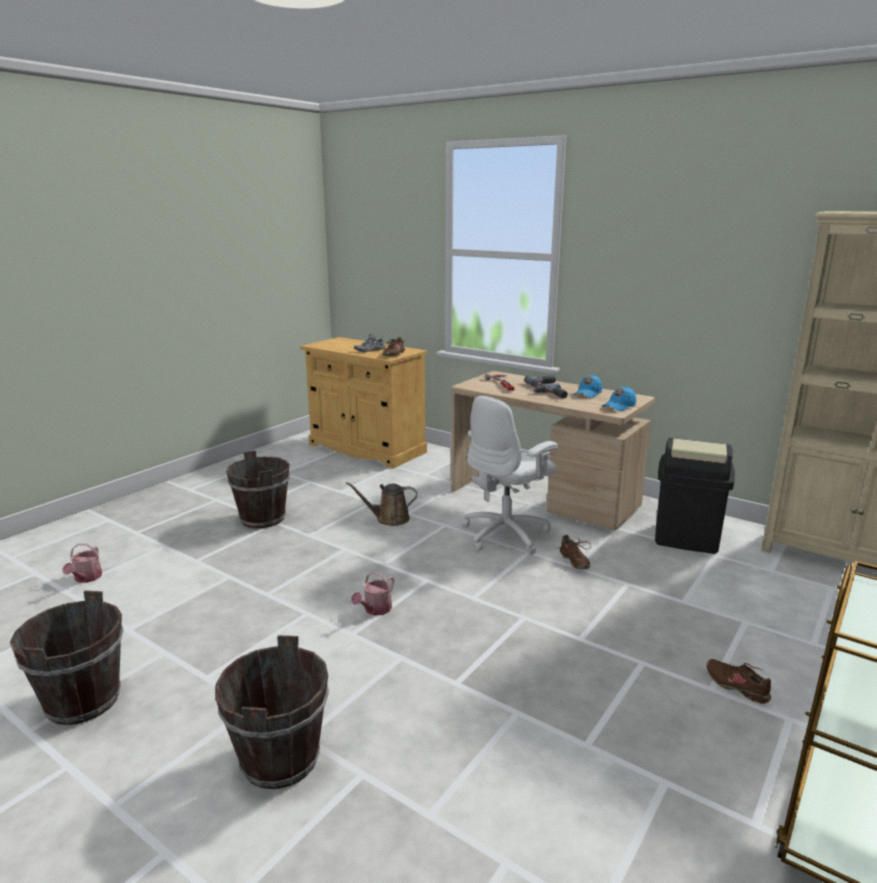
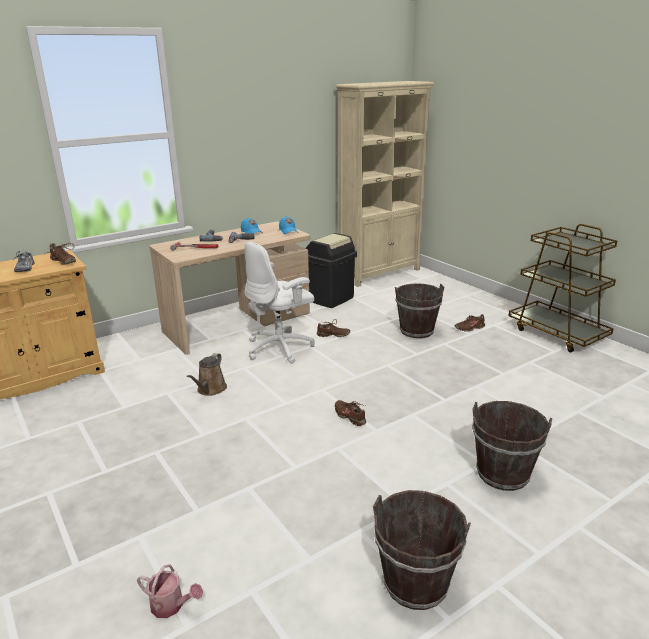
camera: 70 degrees left, 5 degrees up
brown bucket [226,450,290,528] -> brown bucket moved to [395,283,445,338]
watering can [351,572,394,615] -> brown shoe [335,400,367,426]
white office chair [462,396,558,555] -> white office chair turned 75 degrees clockwise [245,241,315,364]

